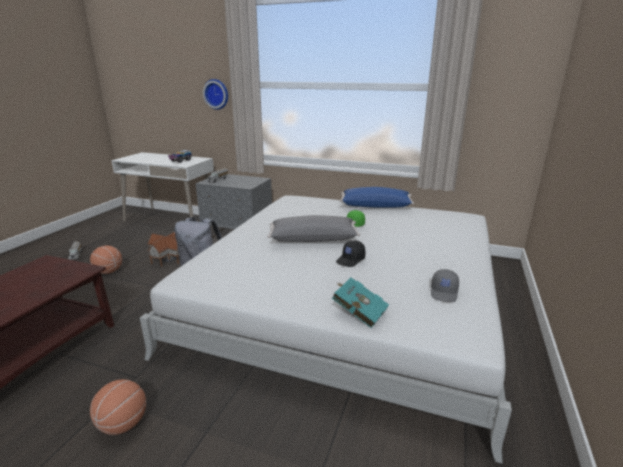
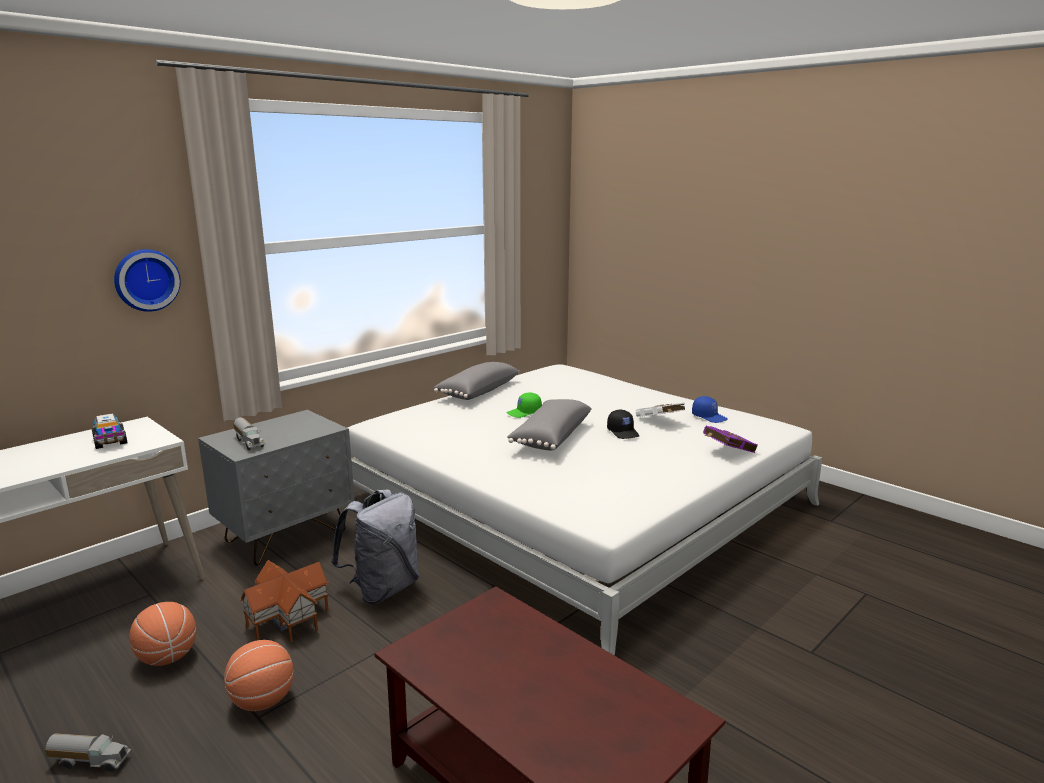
camera: 65 degrees left, 5 degrees down
basketball [90,379,146,435] -> basketball moved to [129,602,196,666]
turquoise book [332,278,389,328] -> purple book [703,426,758,453]
blue pillow [340,187,414,208] -> grey pillow [434,362,520,400]
grey cap [431,269,459,302] -> blue cap [692,396,728,423]
none -> white book [636,403,685,417]

